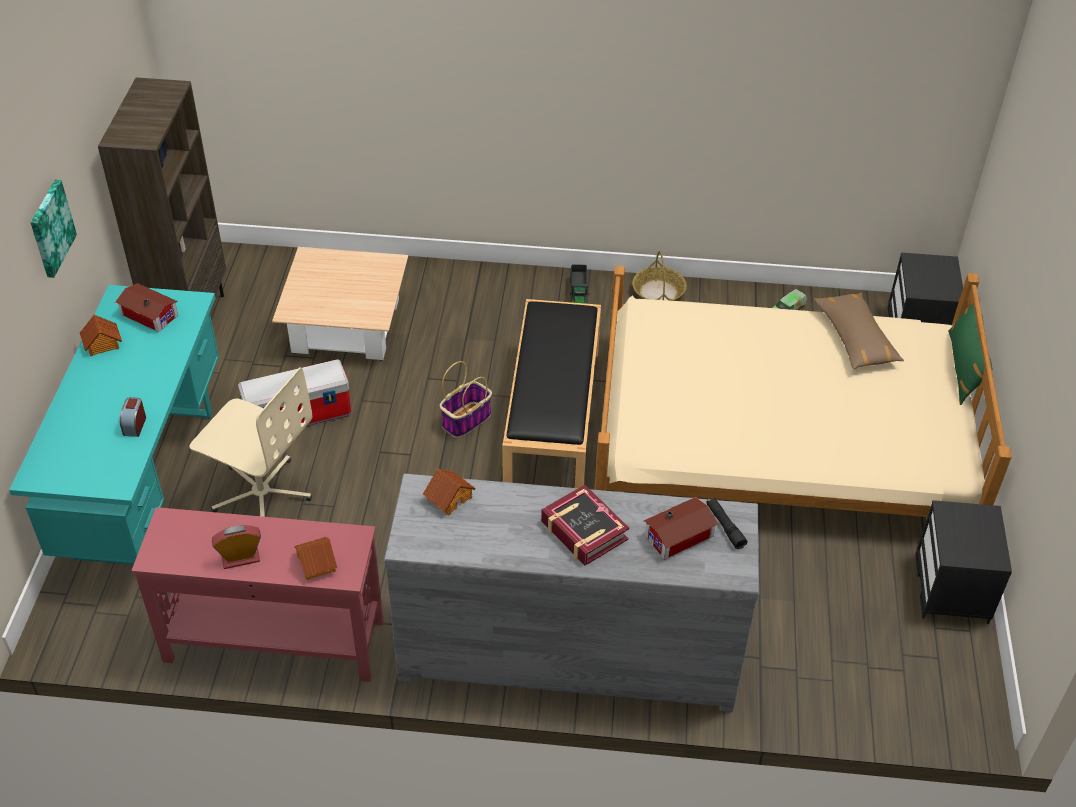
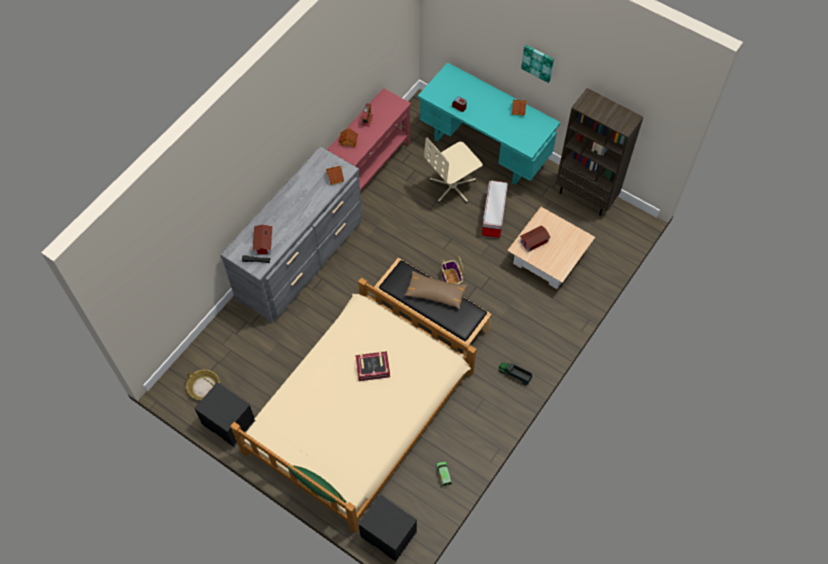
camera: 120 degrees right, 15 degrees up
toy house [115,284,178,332] -> toy house moved to [520,225,551,252]
book [541,485,629,566] -> book moved to [355,351,390,381]
basket [632,251,687,301] -> basket moved to [186,369,220,400]
brown pillow [814,293,904,370] -> brown pillow moved to [404,271,468,309]

